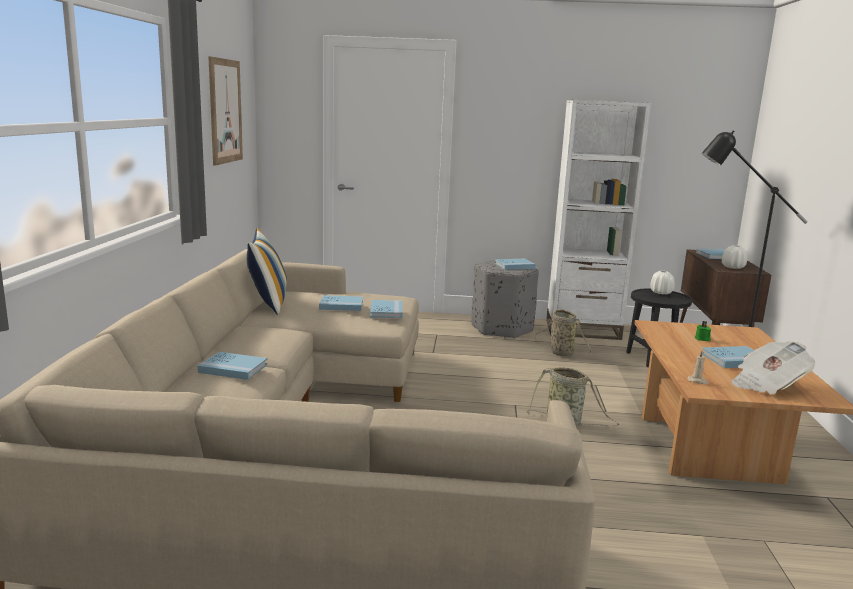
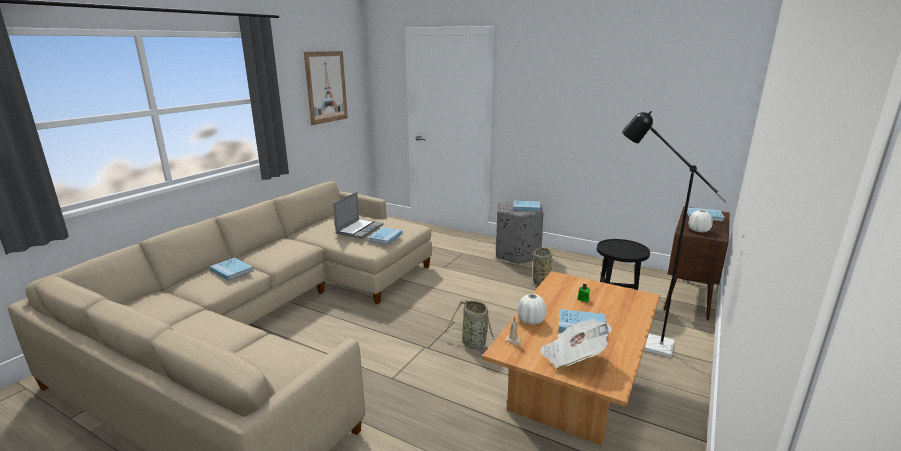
camera: 25 degrees right, 5 degrees up
pillow [247,228,287,315] -> none
blue book [319,295,363,311] -> laptop [333,192,384,238]
white bookcase [546,100,651,340] -> none
white vase [650,271,675,294] -> white vase moved to [518,294,546,325]

